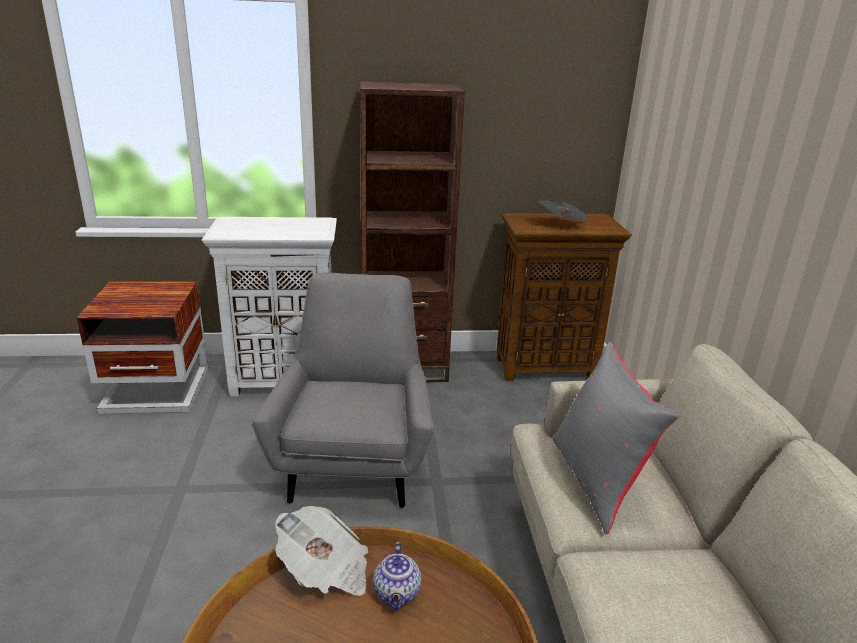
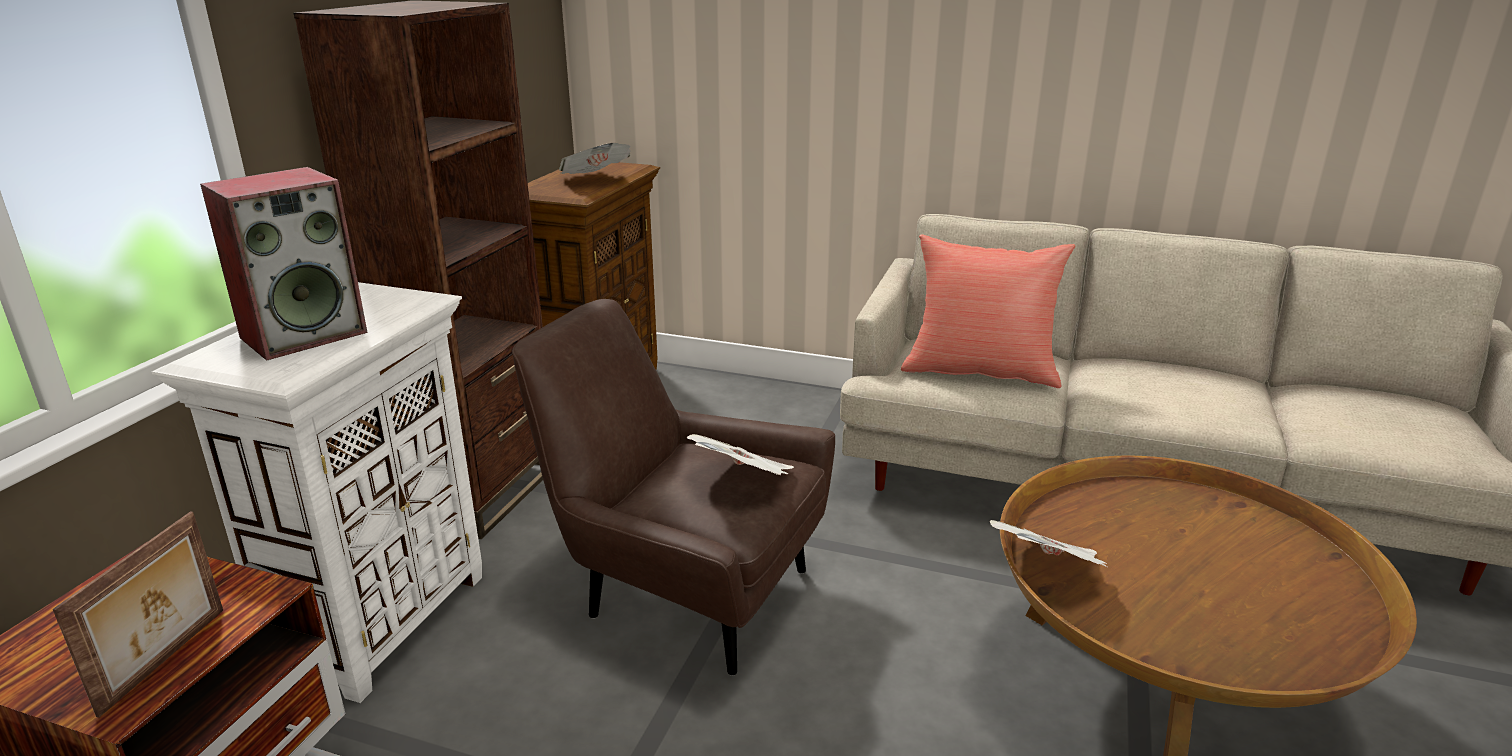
camera: 65 degrees left, 0 degrees up
grey armchair [251,273,434,508] -> brown armchair [512,299,835,676]
teapot [373,542,422,610] -> none
grey pillow [553,342,679,534] -> red pillow [901,234,1076,388]
none -> picture frame [53,511,223,718]
none -> speaker [200,167,368,360]
none -> newspaper [687,434,794,475]

